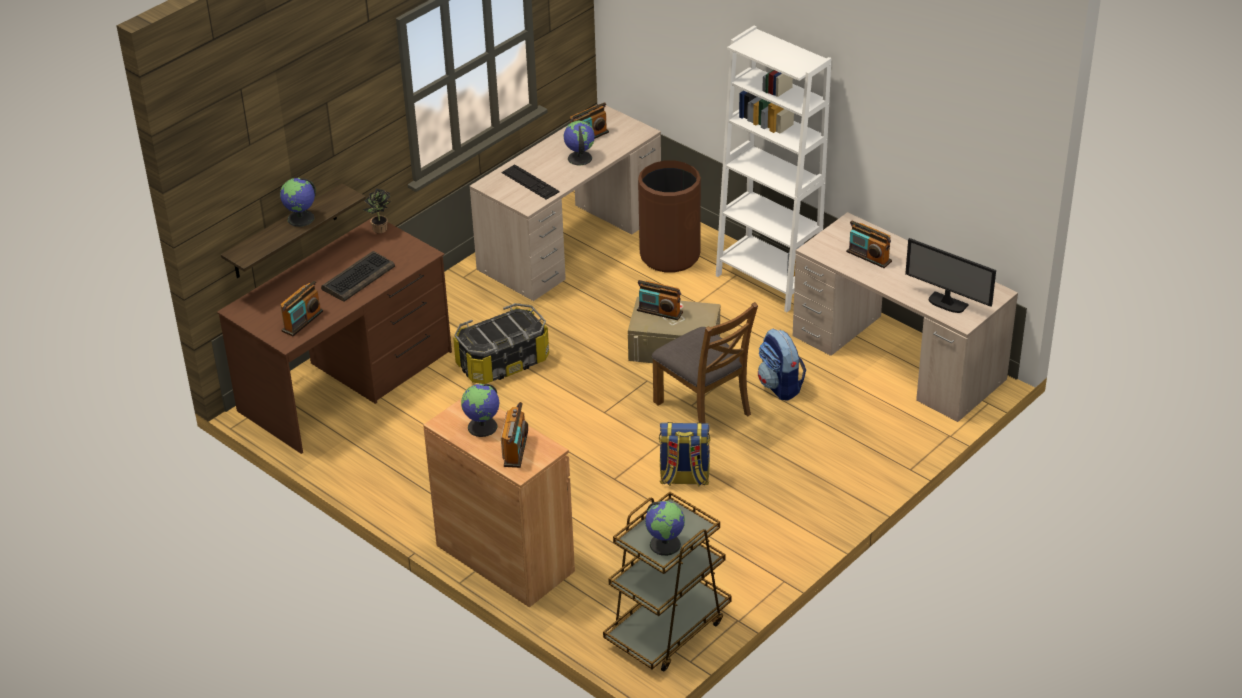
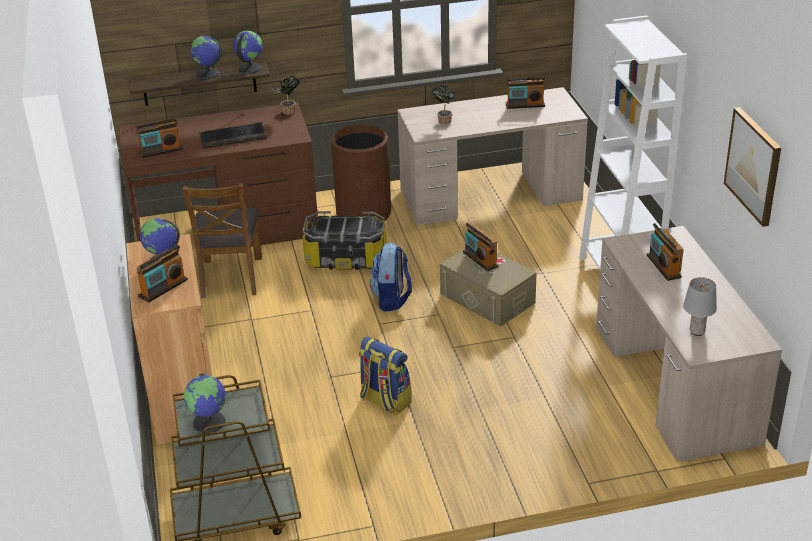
camera: 35 degrees right, 5 degrees down
keyboard [501,164,559,200] -> potted plant [430,84,457,125]
globe [563,121,595,165] -> globe moved to [233,31,263,74]
brown trash can [638,160,701,272] -> brown trash can moved to [331,125,391,221]
brown chair [652,302,758,424] -> brown chair moved to [183,183,262,298]
backpack [758,328,806,401] -> backpack moved to [370,243,412,312]
monitor [905,238,996,313] -> grey table lamp [683,277,717,336]
none -> picture [724,107,781,227]

